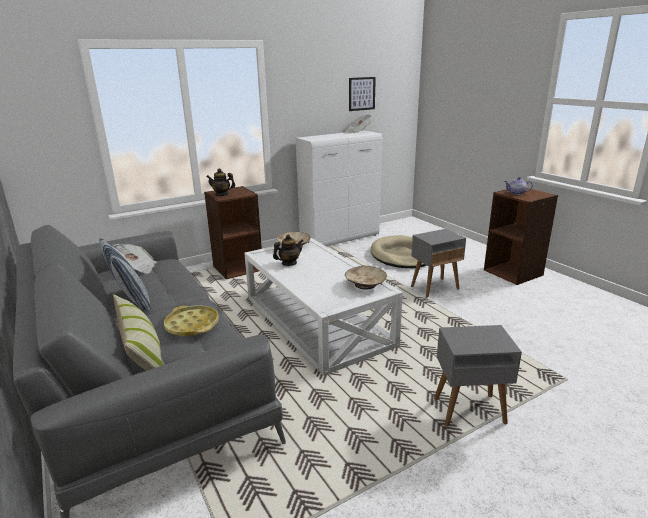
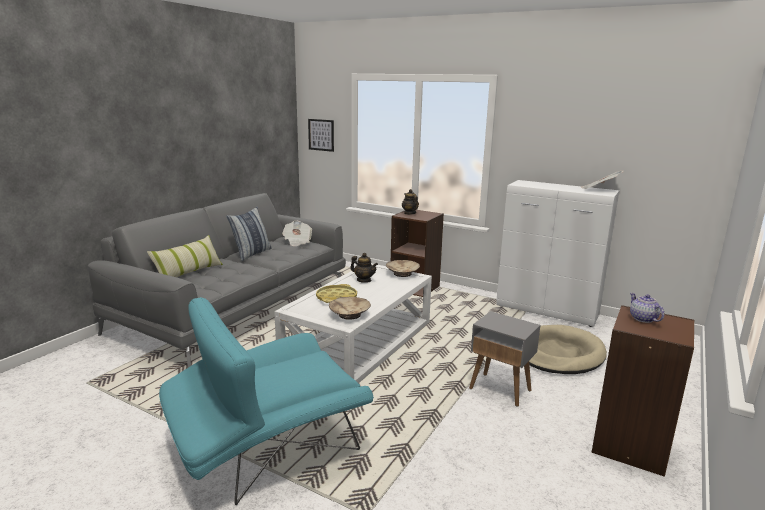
camera: 60 degrees right, 5 degrees down
yellow tray [164,305,219,336] -> yellow tray moved to [316,284,357,303]
picture [349,77,376,111] -> picture moved to [308,119,334,152]
grey side table [434,325,522,427] -> turquoise armchair [159,297,374,505]

